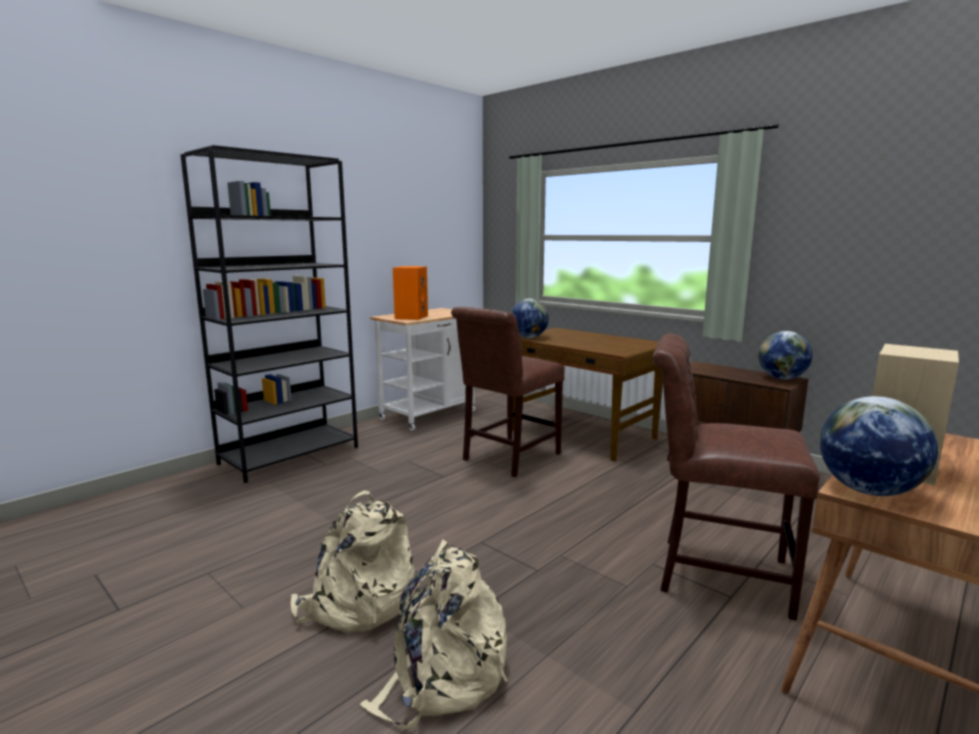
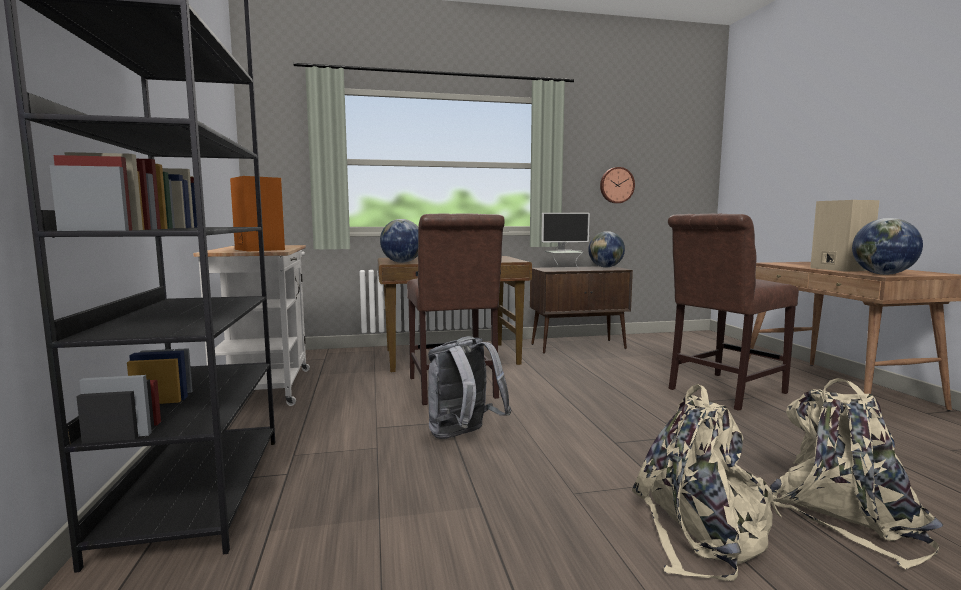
camera: 55 degrees left, 5 degrees down
none -> grey backpack [428,336,512,439]
none -> monitor [541,213,590,269]
none -> wall clock [600,167,635,203]

